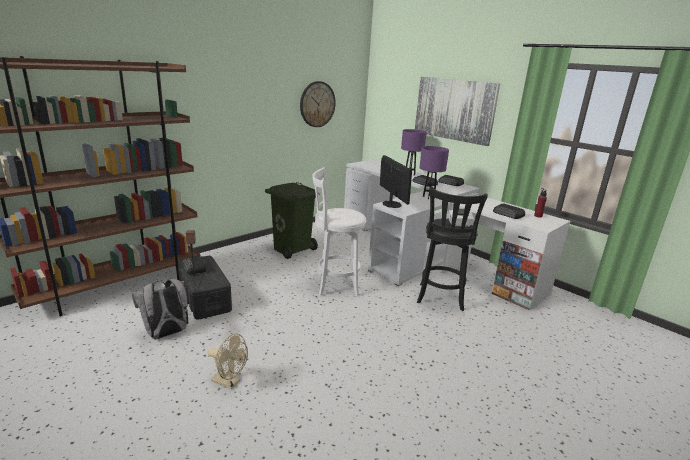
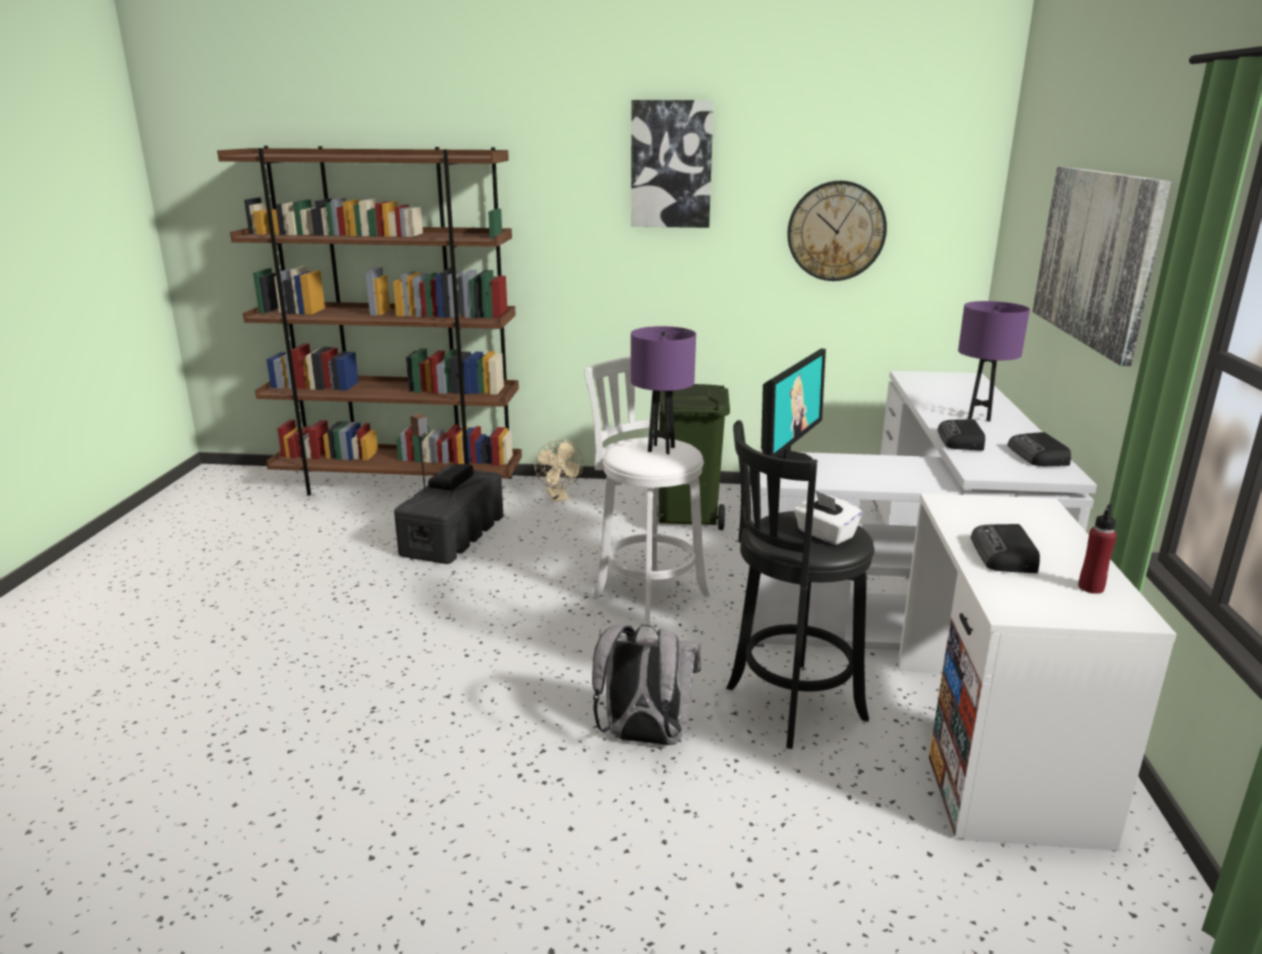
camera: 50 degrees right, 0 degrees up
grey backpack [132,279,188,339] -> grey backpack moved to [592,624,701,745]
beige fan [208,333,248,389] -> beige fan moved to [535,439,583,502]
purple table lamp [419,146,449,199] -> purple table lamp moved to [631,326,696,454]
none -> picture [631,100,714,228]

